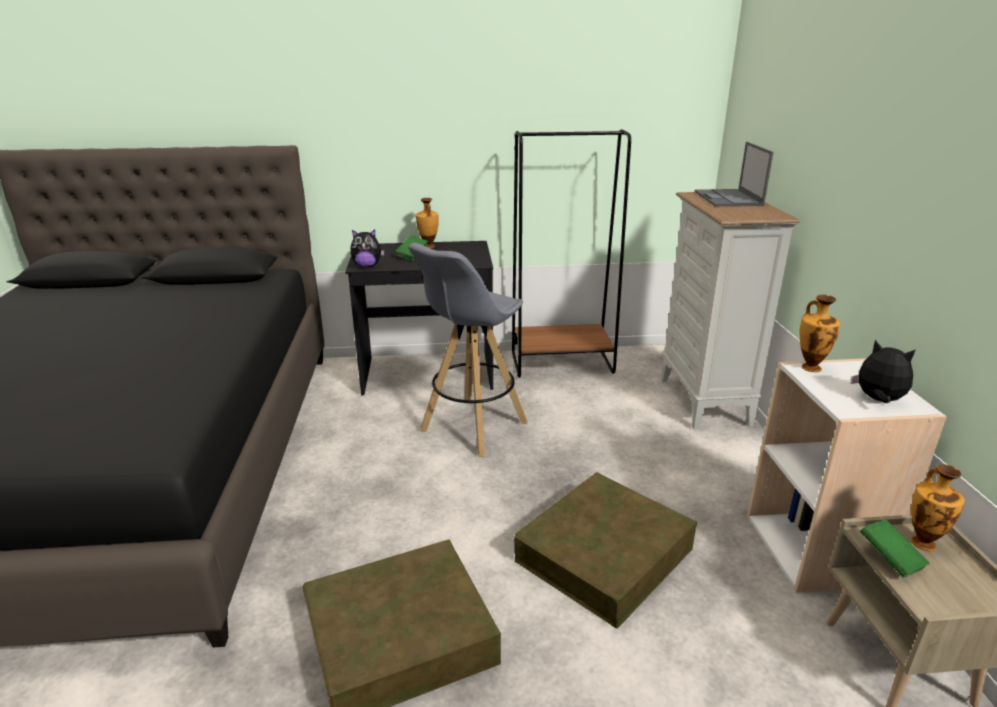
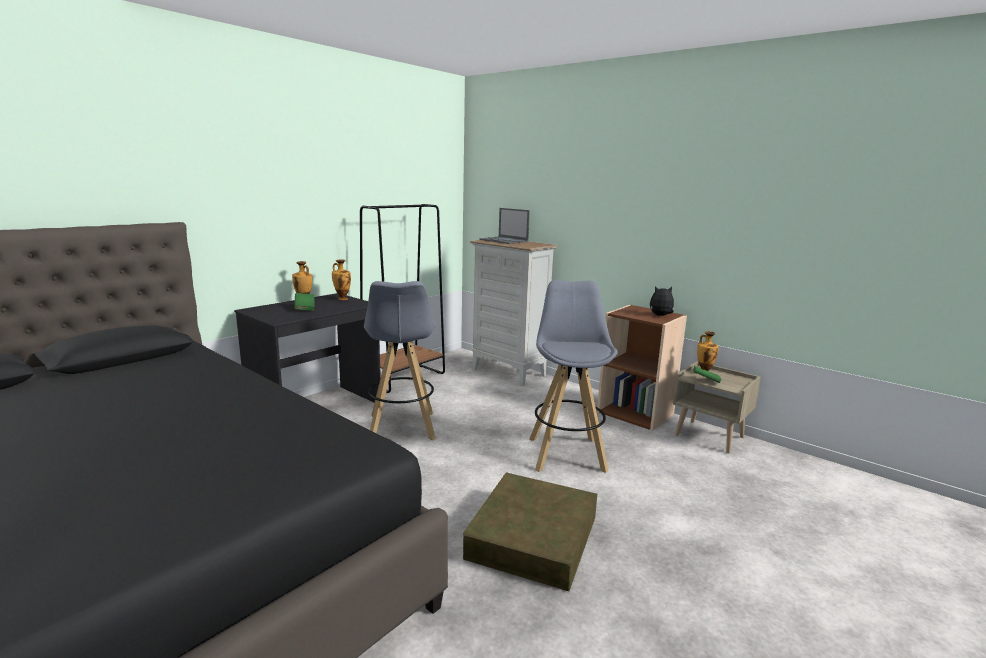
camera: 45 degrees left, 10 degrees down
plush toy [350,230,385,267] -> none
brown storage box [514,472,697,629] -> grey stool [530,280,618,473]
white bookcase [747,358,947,593] -> brown bookcase [597,305,687,431]
vase [800,295,840,372] -> vase moved to [332,259,351,300]

